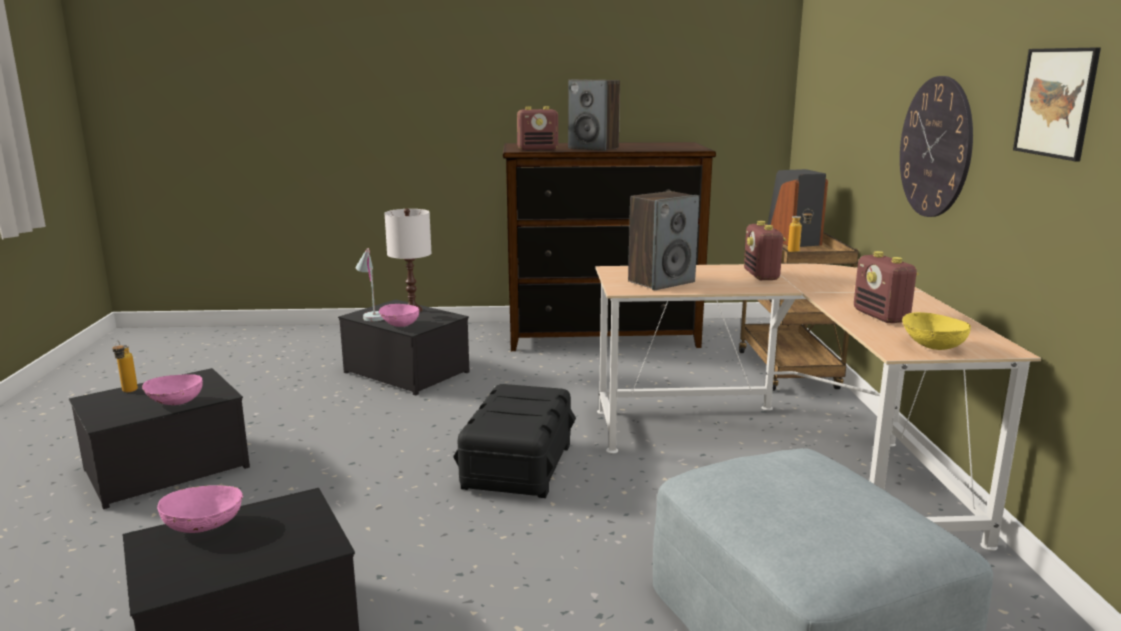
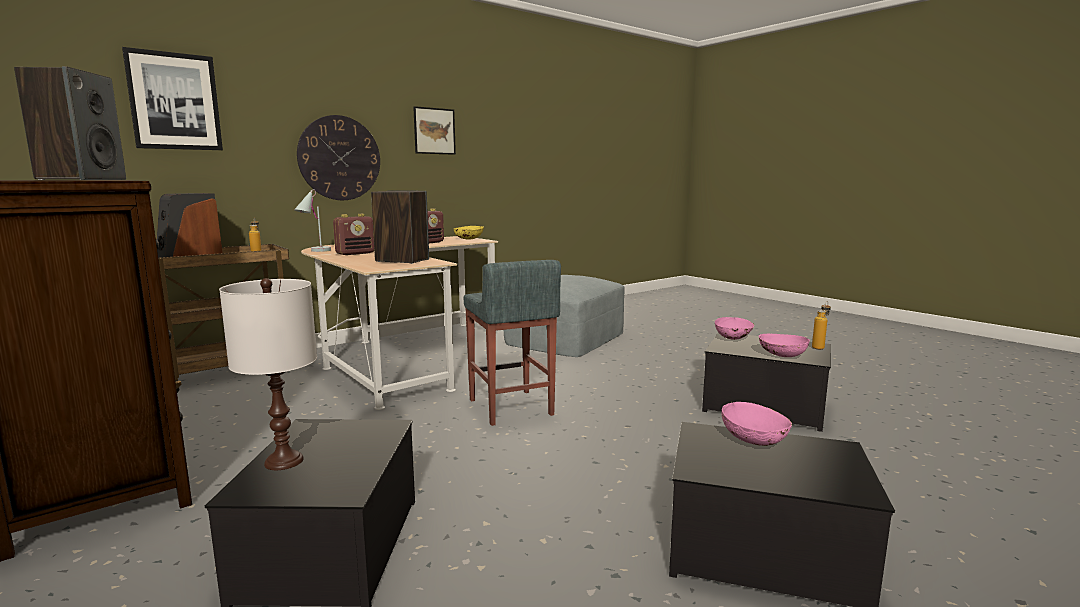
camera: 125 degrees left, 5 degrees down
bottle [112,341,138,392] -> bottle moved to [812,301,831,349]
white table lamp [356,248,384,321] -> white table lamp moved to [294,189,331,252]
pink bowl [379,304,419,327] -> pink bowl moved to [715,317,754,340]
black storage box [453,384,576,498] -> grey stool [464,260,561,426]
radio [517,106,558,151] -> none
none -> picture [122,47,223,150]

